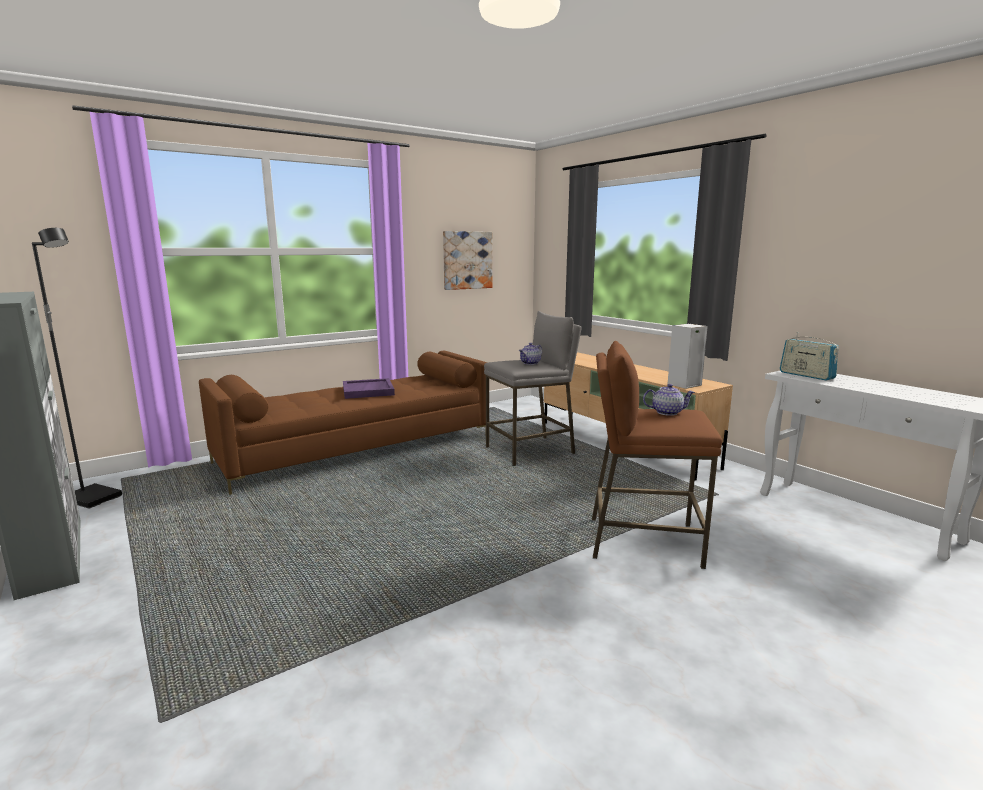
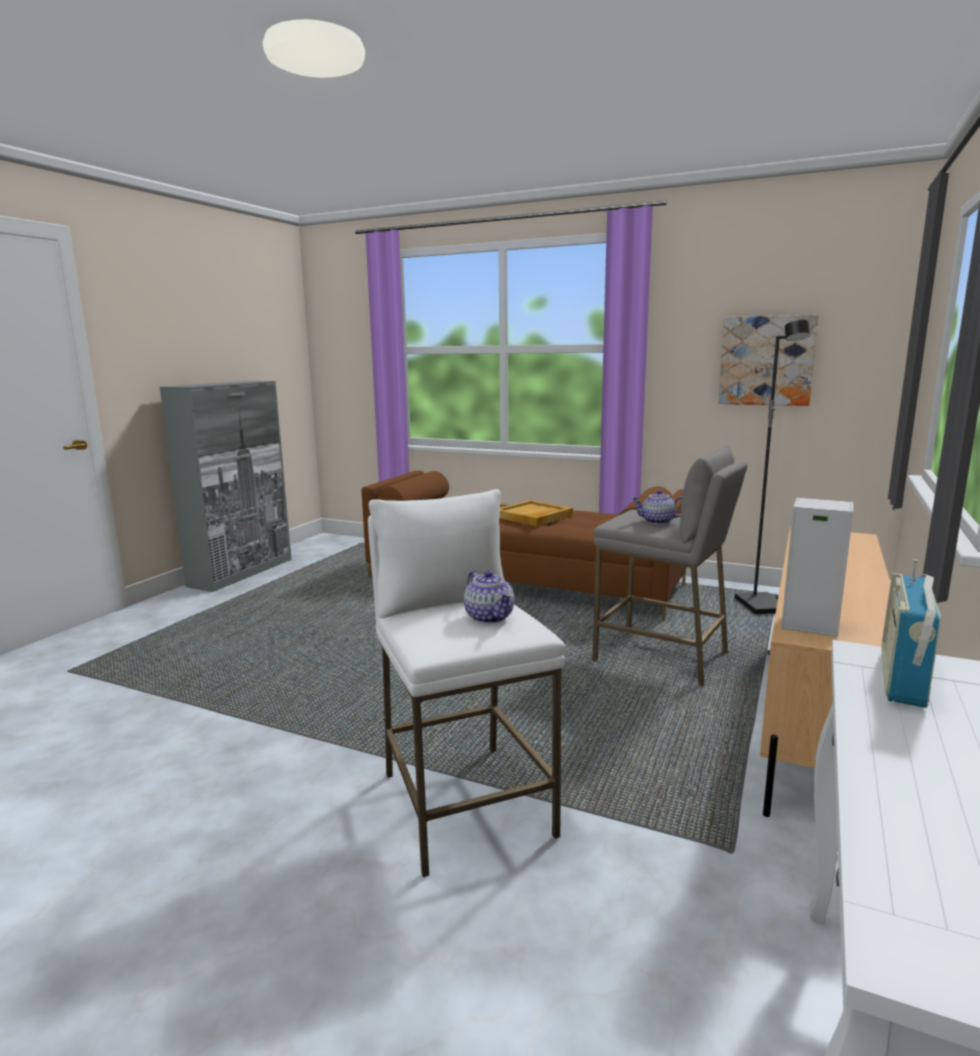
camera: 60 degrees right, 0 degrees up
black floor lamp [32,228,122,509] -> black floor lamp moved to [735,320,810,615]
purple tray [343,378,395,399] -> beige tray [499,500,573,526]
brown stool [592,341,722,569] -> white stool [368,489,565,877]

